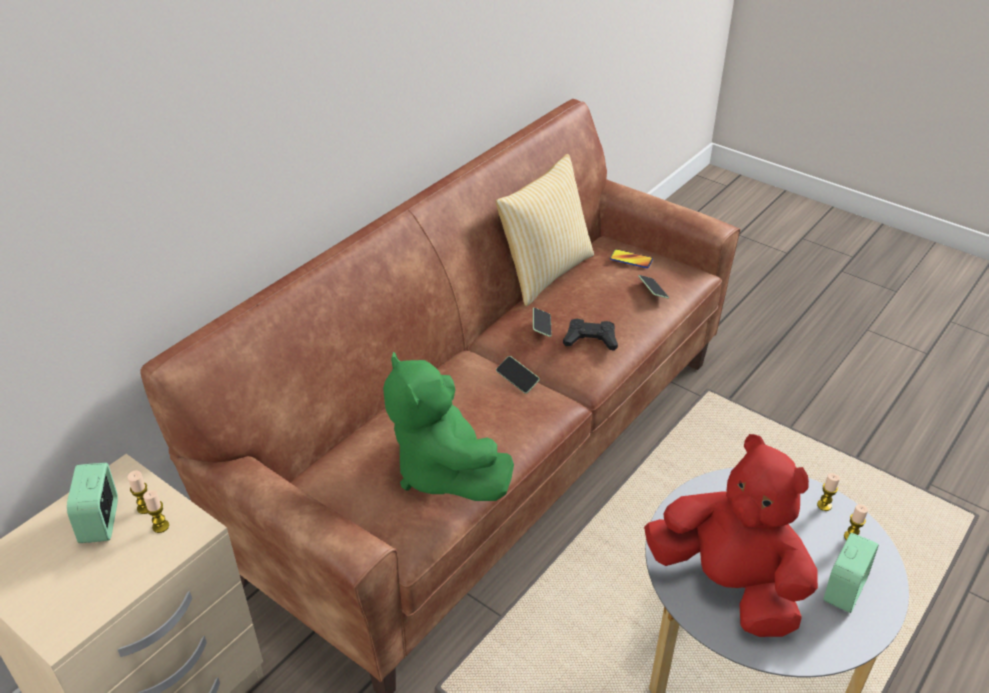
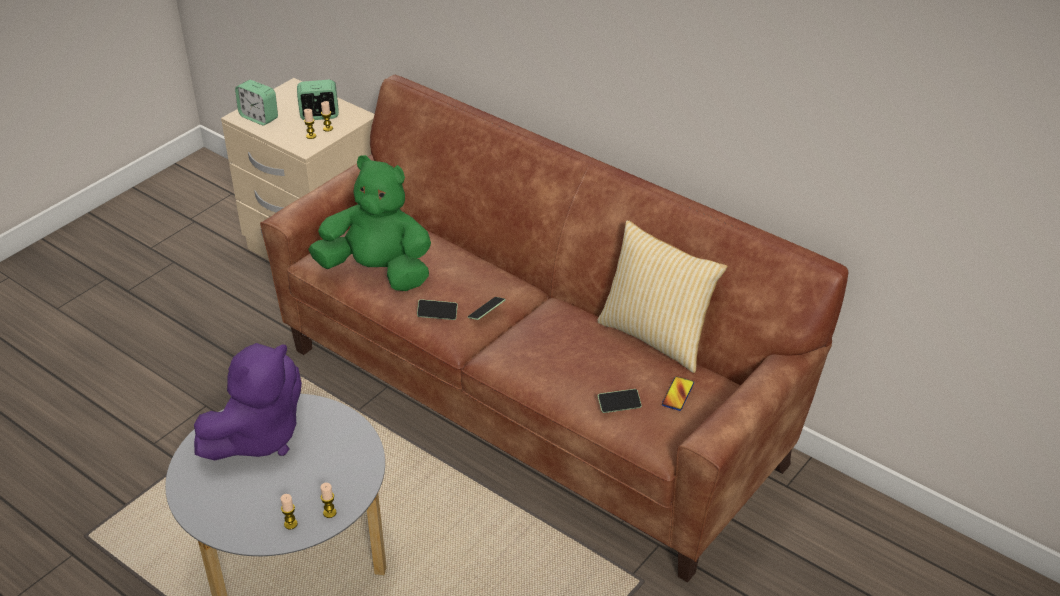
camera: 90 degrees right, 0 degrees up
green plush toy [383,352,514,501] -> green plush toy turned 45 degrees clockwise [308,155,431,291]
phone [533,308,552,337] -> phone moved to [417,299,458,320]
black game controller [563,319,618,351] -> none
red plush toy [644,434,818,637] -> purple plush toy [194,343,302,460]
alarm clock [823,533,879,613] -> alarm clock moved to [235,80,278,126]

